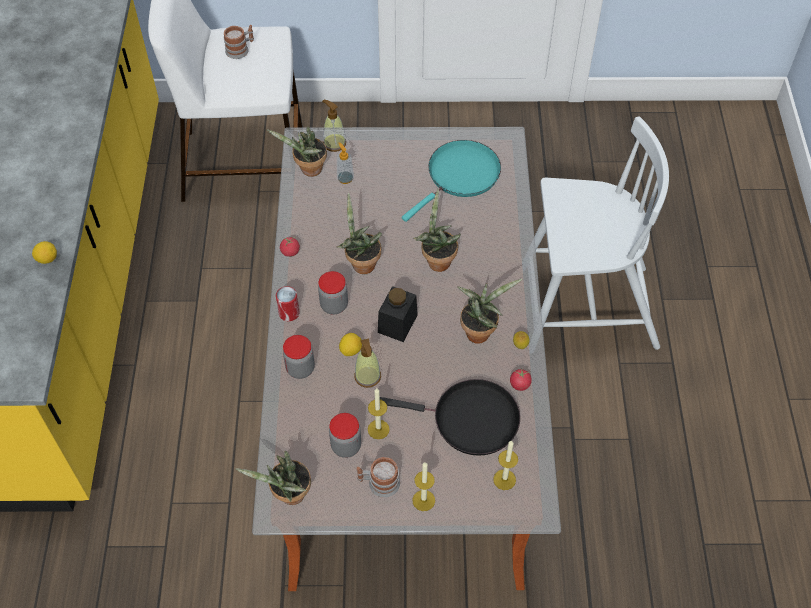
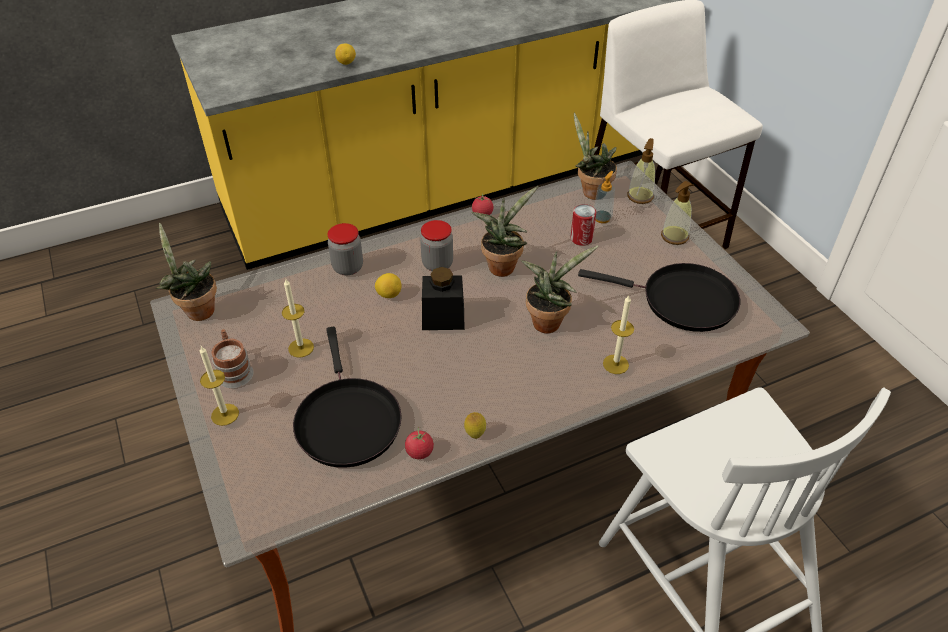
camera: 65 degrees right, 10 degrees down
mug [224,25,254,59] -> none
can [276,286,299,321] -> can moved to [570,204,596,246]
jar [329,413,361,458] -> none
soap dispenser [354,338,381,388] -> soap dispenser moved to [661,181,694,245]
turquoise frying pan [401,140,501,222] -> black frying pan [578,263,740,332]
potted plant [457,279,522,344] -> none
candle [493,440,518,490] -> candle moved to [603,296,634,374]

